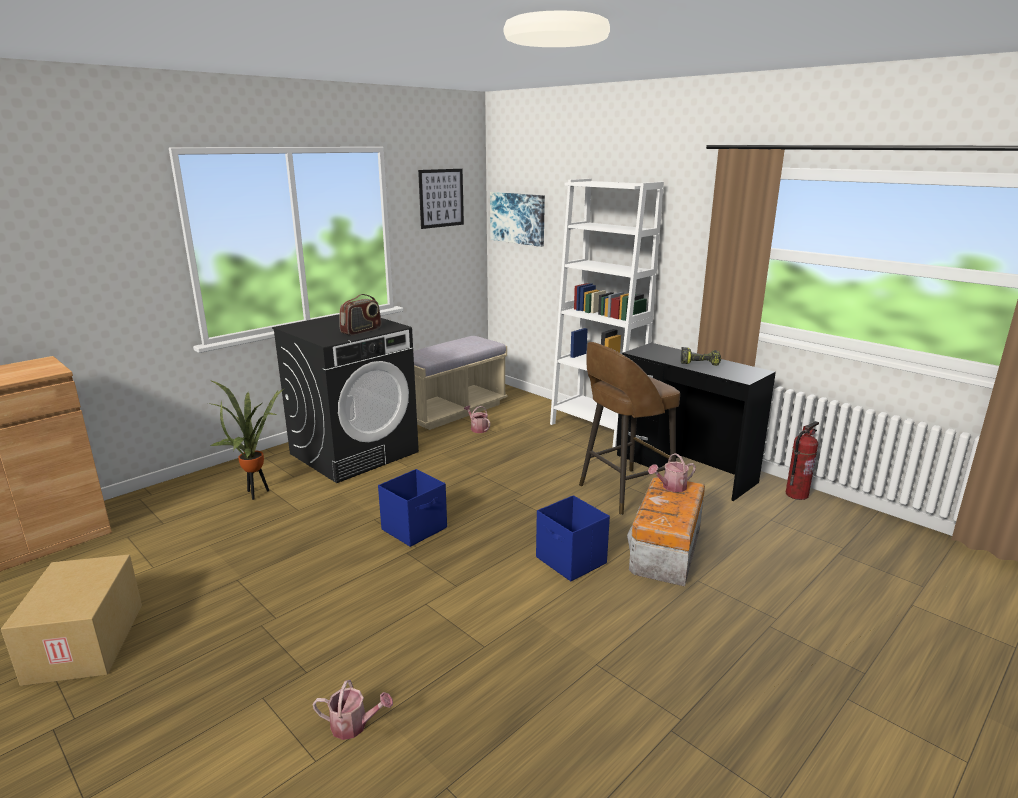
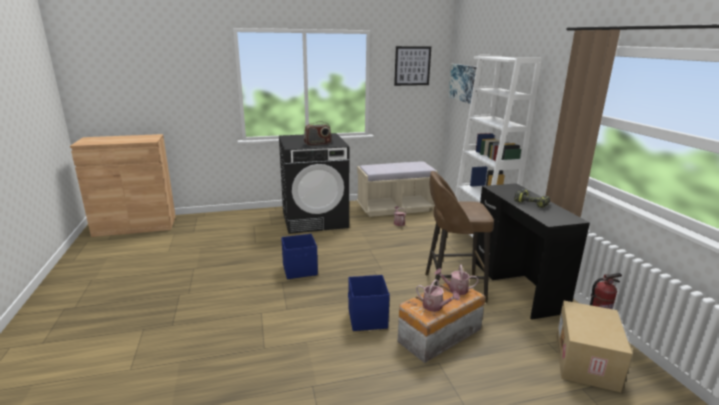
camera: 30 degrees right, 0 degrees up
cardboard box [1,555,142,686] -> cardboard box moved to [556,301,632,393]
potted plant [208,380,284,500] -> none
watering can [312,680,393,740] -> watering can moved to [416,279,460,312]

